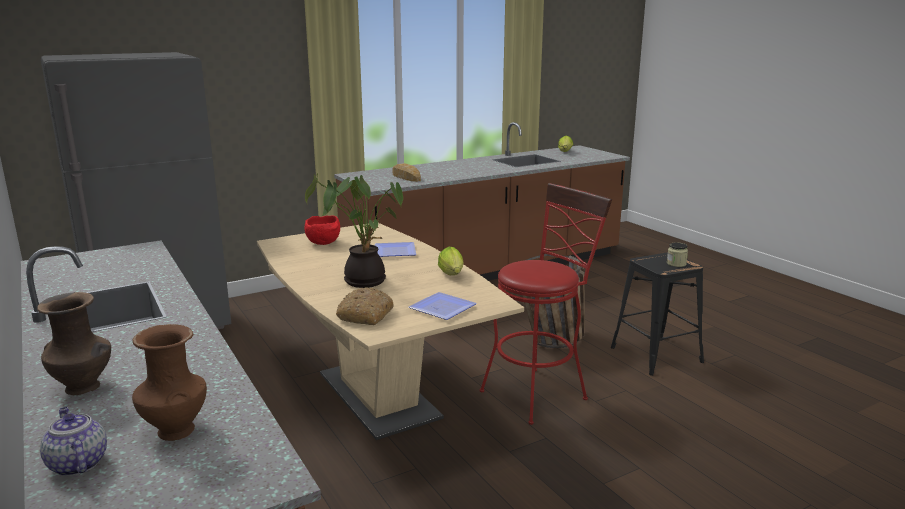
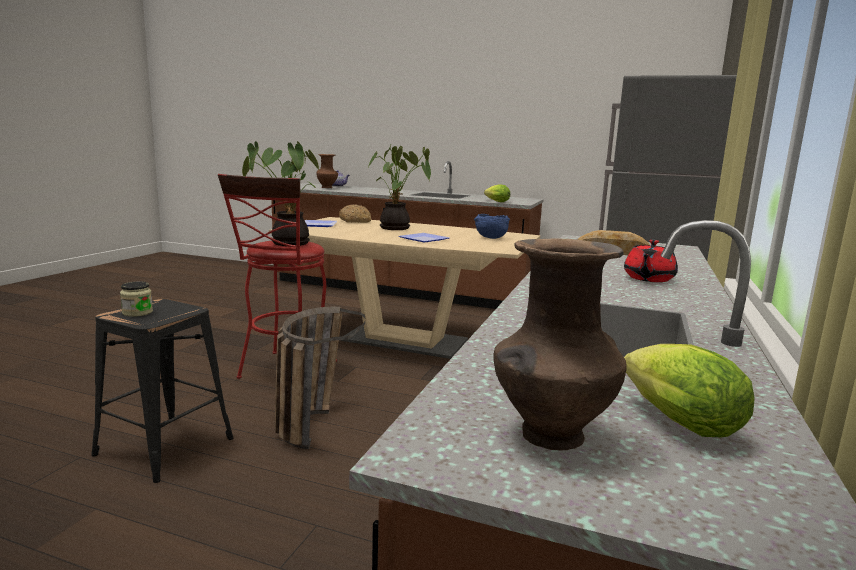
camera: 140 degrees right, 5 degrees down
brown vase [37,292,111,395] -> brown vase moved to [493,238,626,450]
red bowl [304,215,340,245] -> blue bowl [474,214,510,239]
lettuce [438,246,464,275] -> lettuce moved to [484,184,510,202]
none -> potted plant [242,141,320,246]
none -> red teapot [624,240,678,282]

